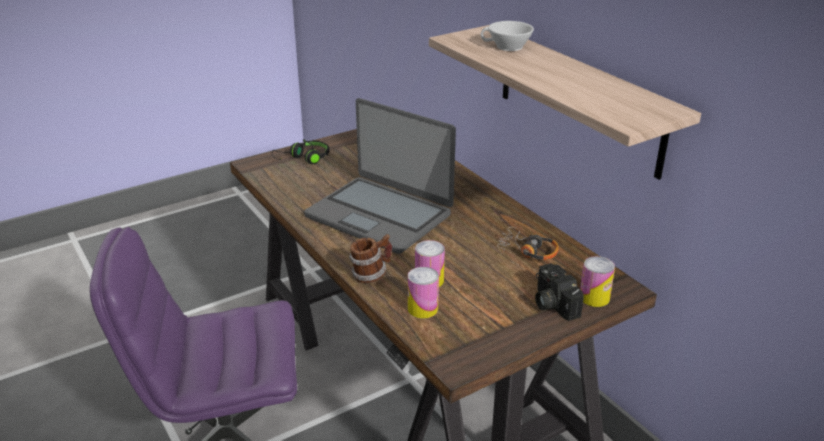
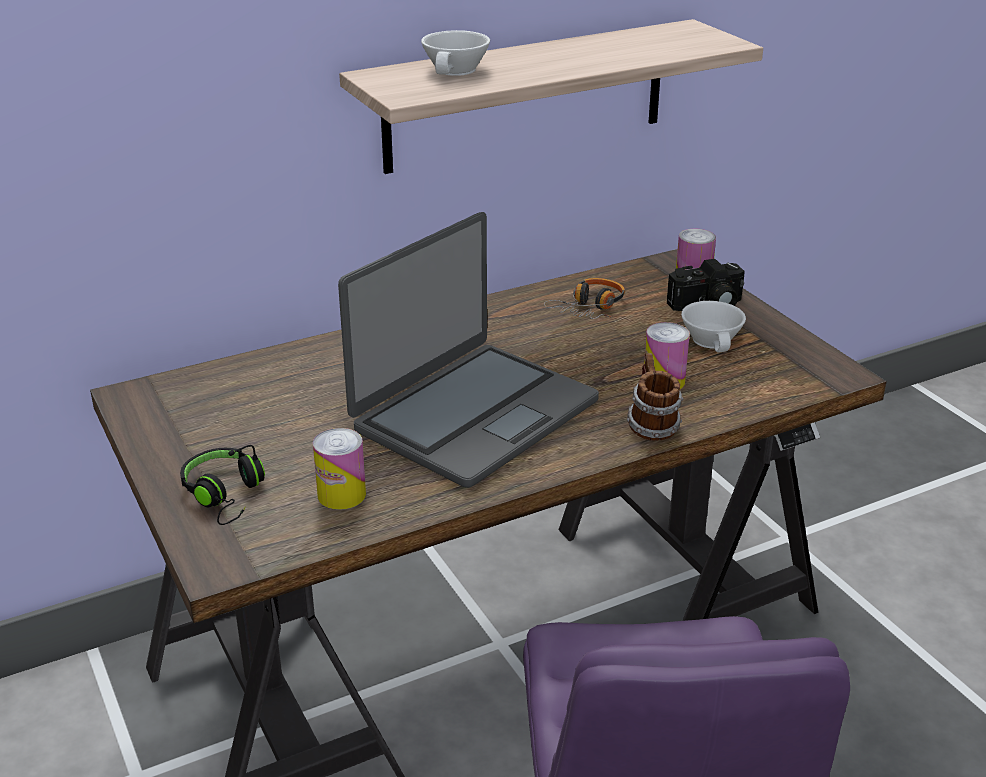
camera: 85 degrees left, 0 degrees up
can [408,267,439,319] -> can moved to [313,428,366,510]
none -> white cup [681,301,746,353]

